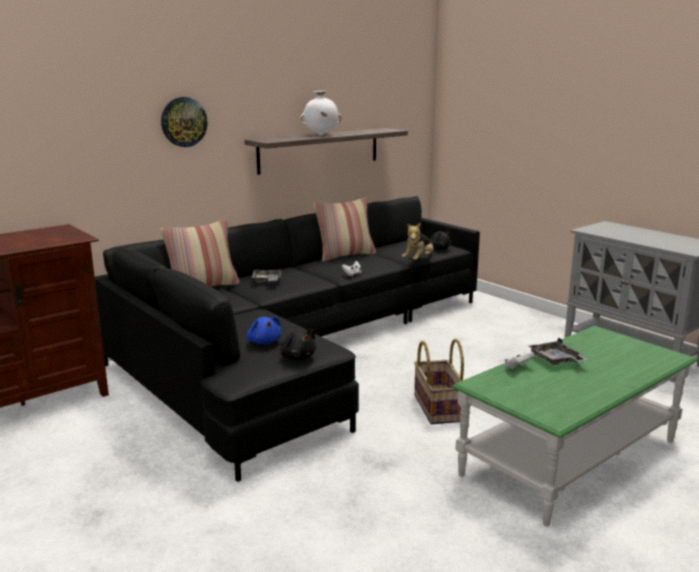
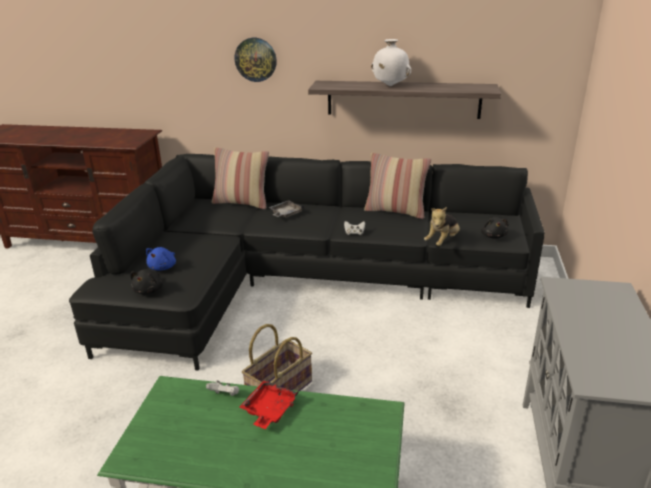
camera: 50 degrees right, 10 degrees up
plush toy [402,223,434,260] -> plush toy turned 45 degrees counterclockwise [424,207,460,246]
grey tray [528,338,588,365] -> red tray [239,380,299,429]

